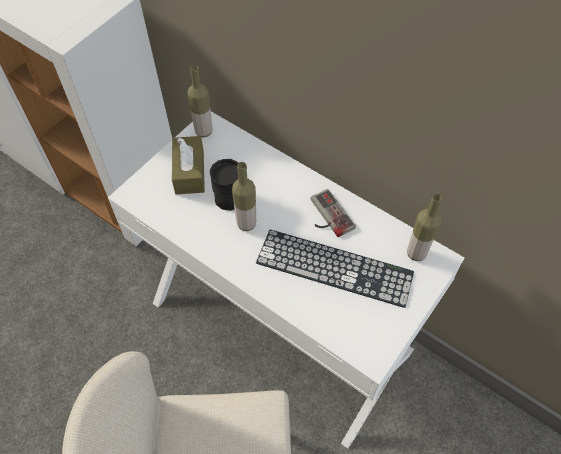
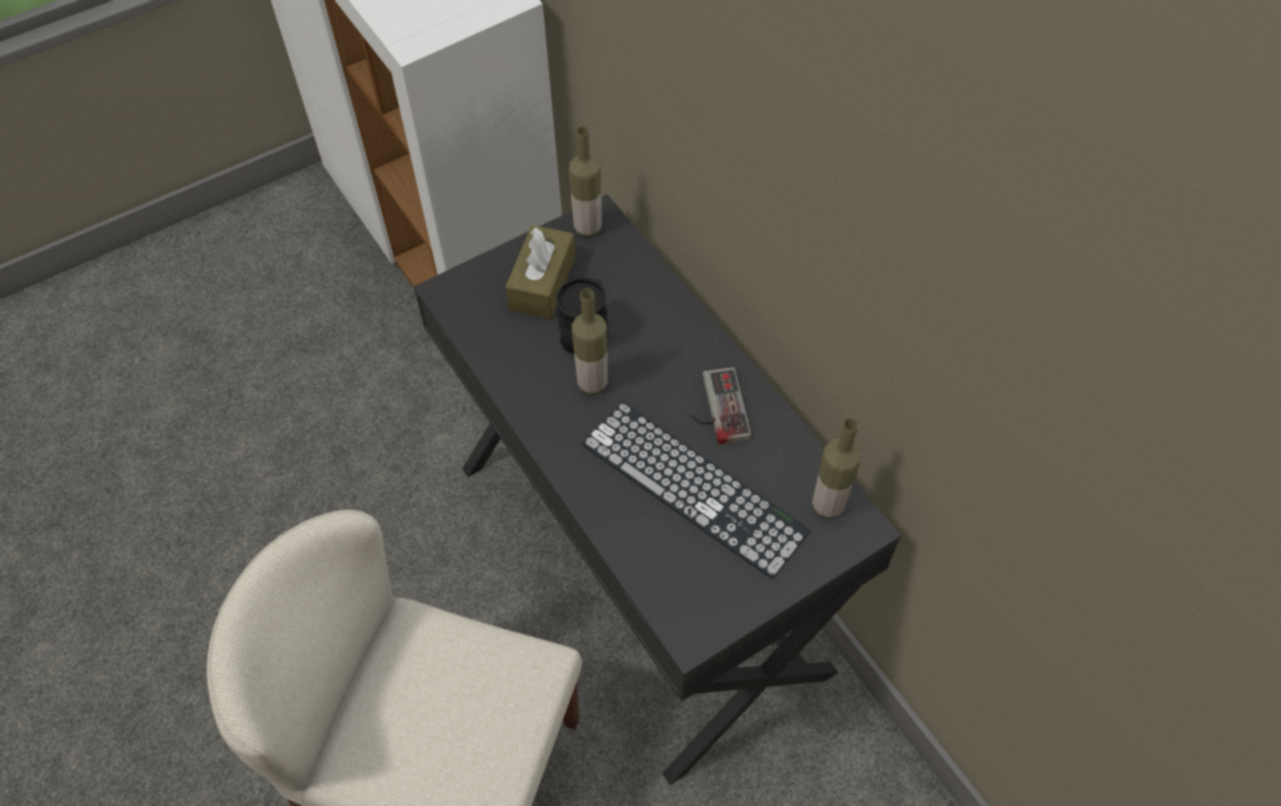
camera: 20 degrees right, 0 degrees up
white desk [108,112,465,449] -> black desk [414,194,901,785]

